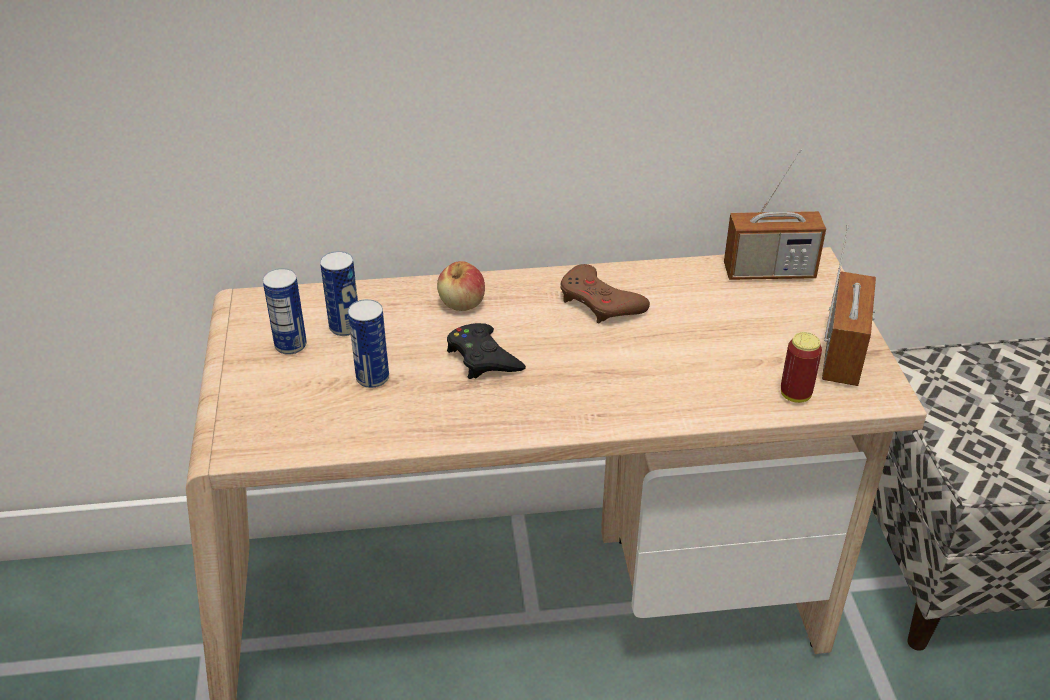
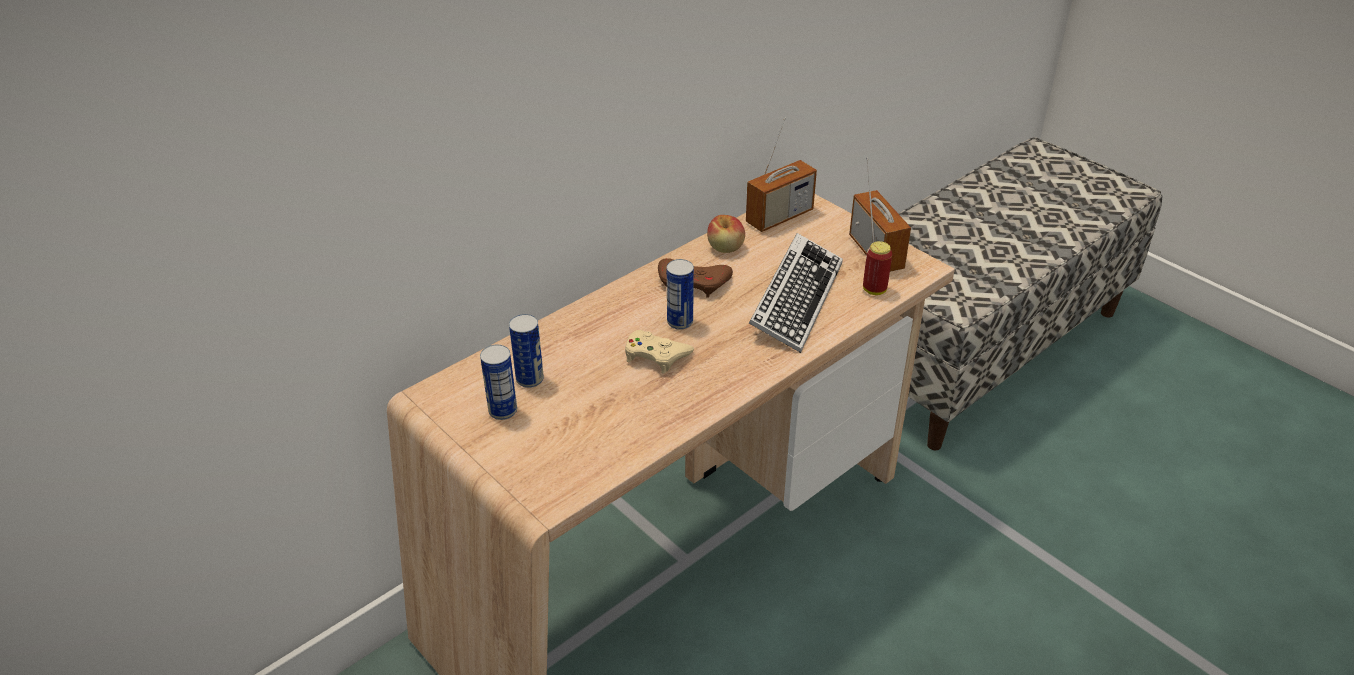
camera: 35 degrees left, 0 degrees up
can [348,299,389,388] -> can moved to [667,259,694,330]
apple [437,261,485,311] -> apple moved to [707,215,745,253]
black game controller [447,323,526,379] -> beige game controller [625,330,694,374]
none -> keyboard [749,233,843,353]

